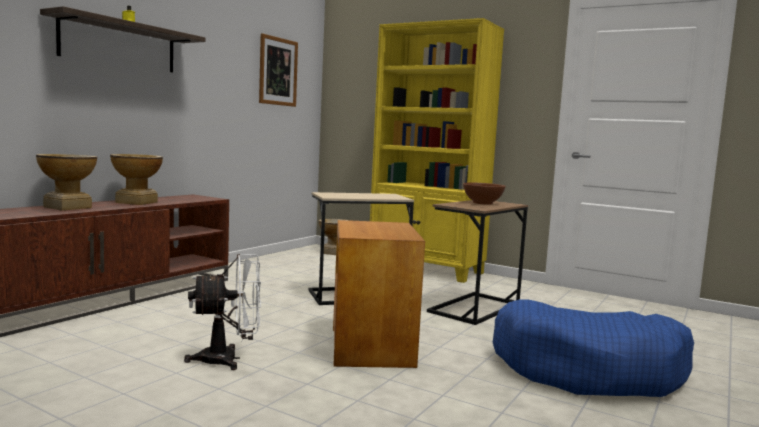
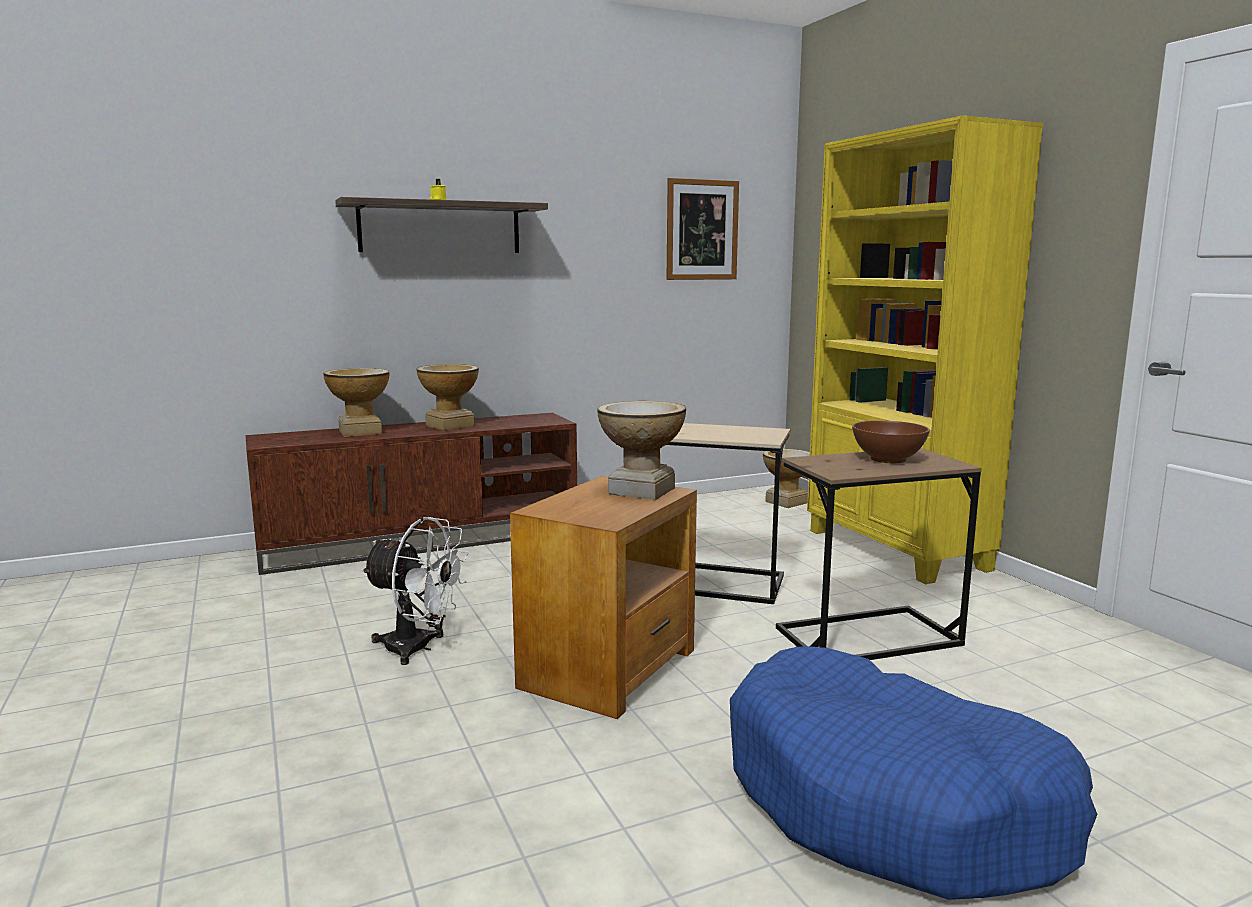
camera: 35 degrees right, 5 degrees up
none -> vase [597,401,686,500]

